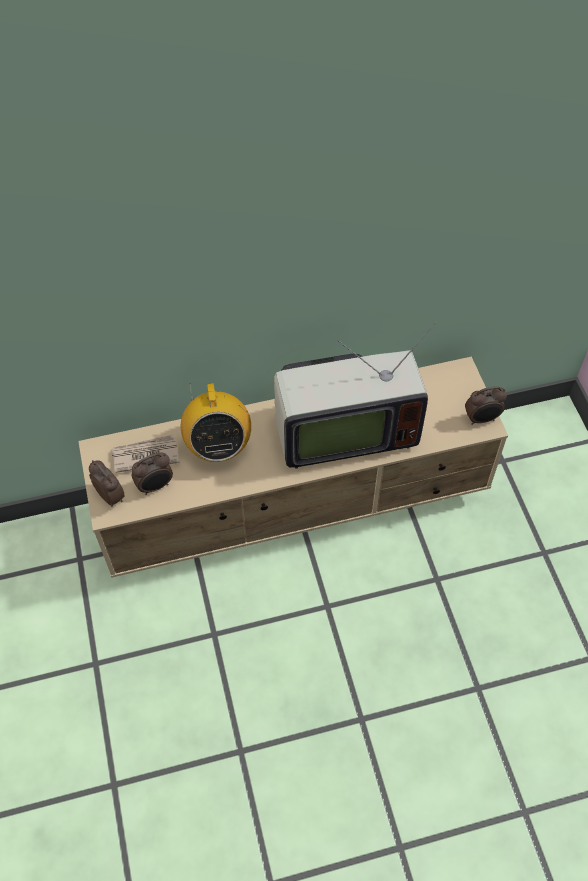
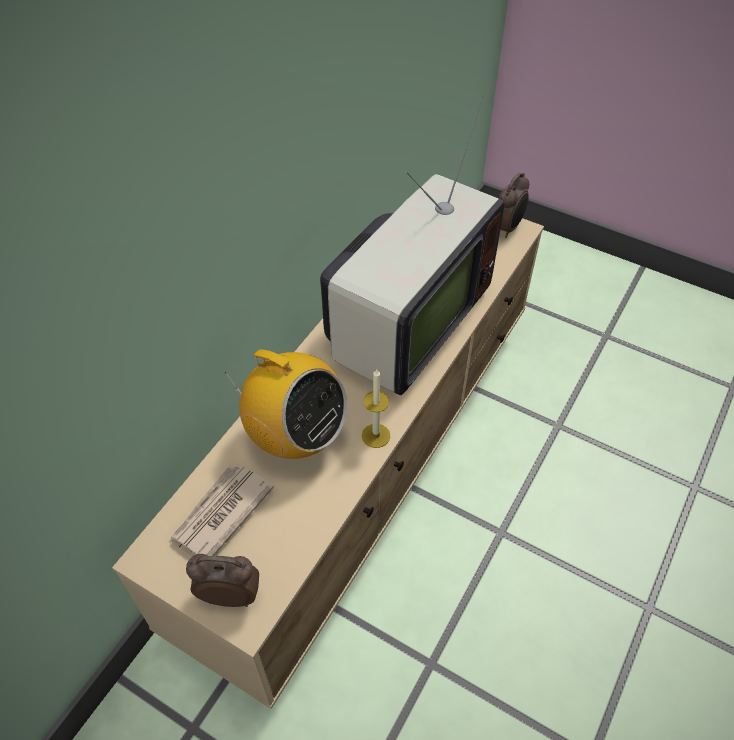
camera: 45 degrees left, 5 degrees down
alarm clock [132,452,173,495] -> none
none -> candle [362,369,390,448]

